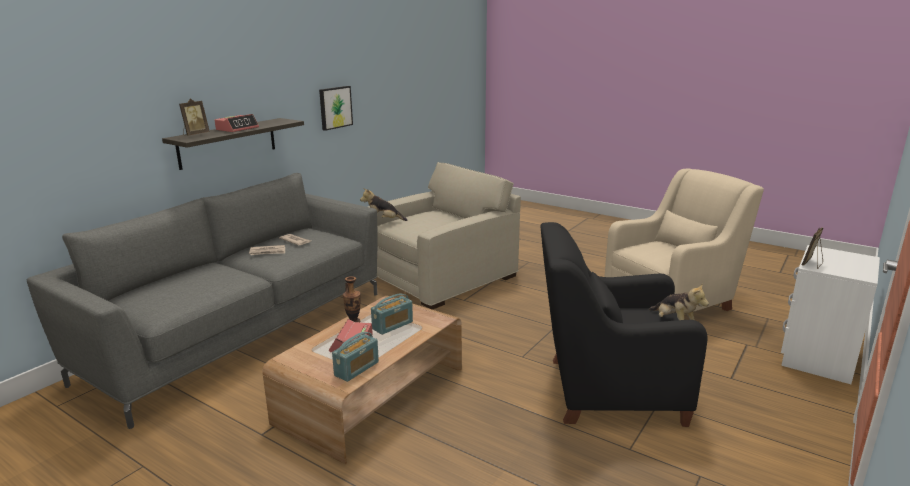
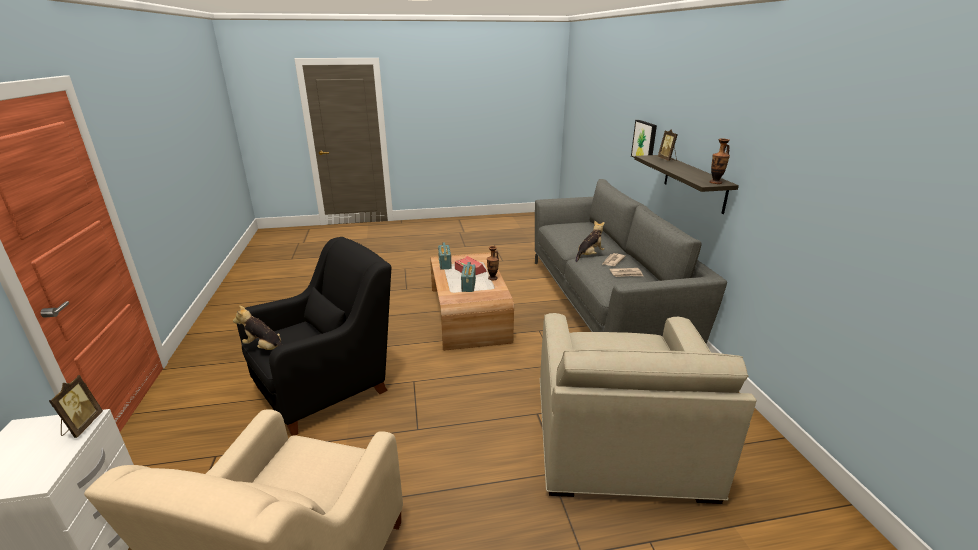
camera: 135 degrees right, 5 degrees up
alarm clock [215,114,259,132] -> none
picture [319,86,353,131] -> picture moved to [631,120,657,158]
plush toy [360,188,408,221] -> plush toy moved to [576,220,605,262]
none -> vase [709,139,730,184]

